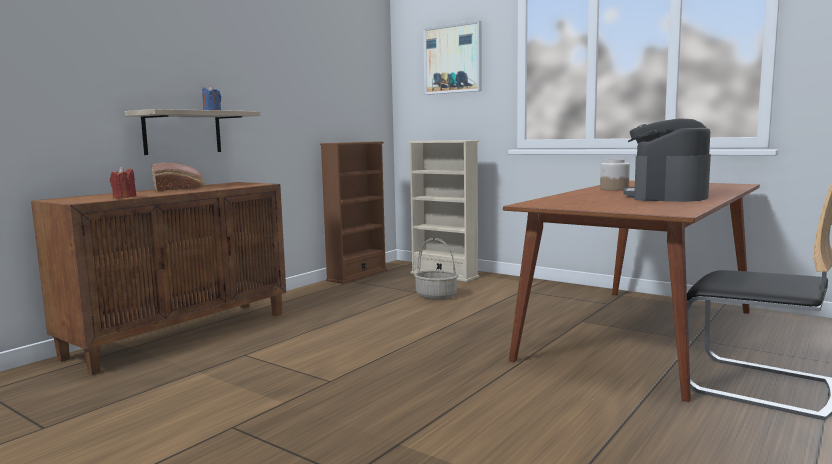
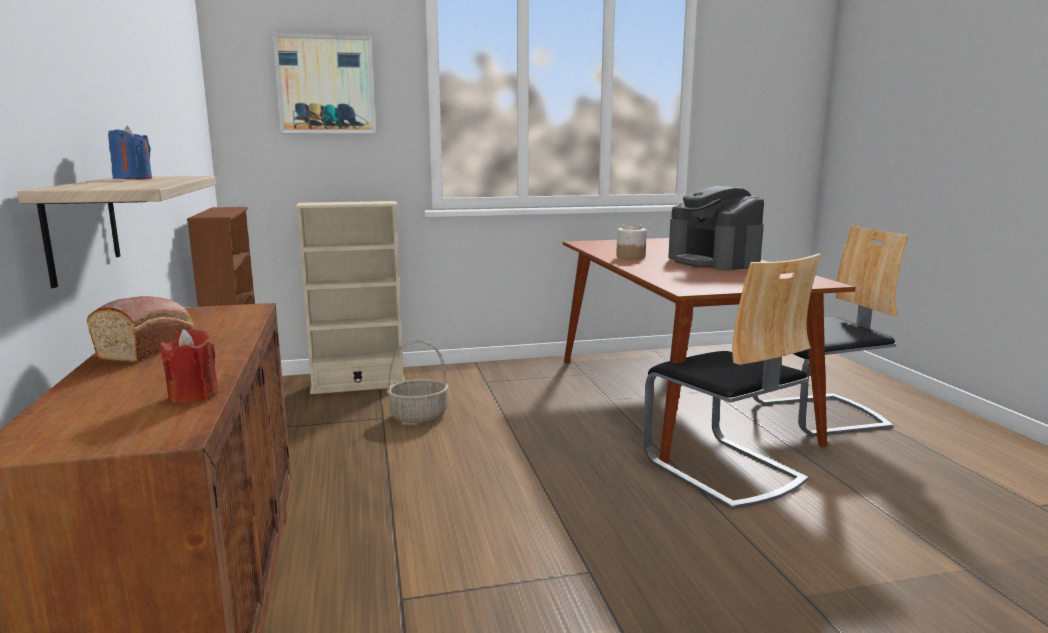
camera: 50 degrees left, 5 degrees up
none -> chair [644,253,821,509]

